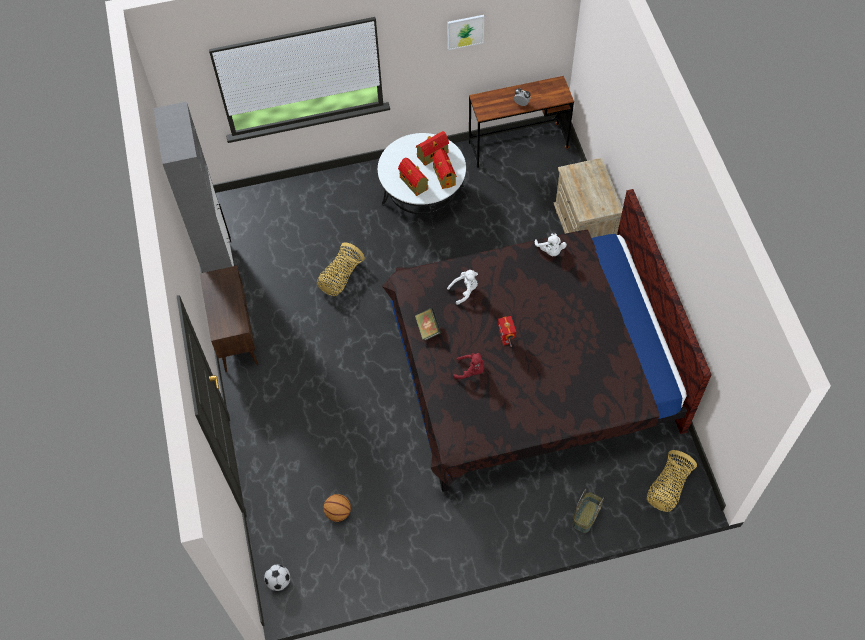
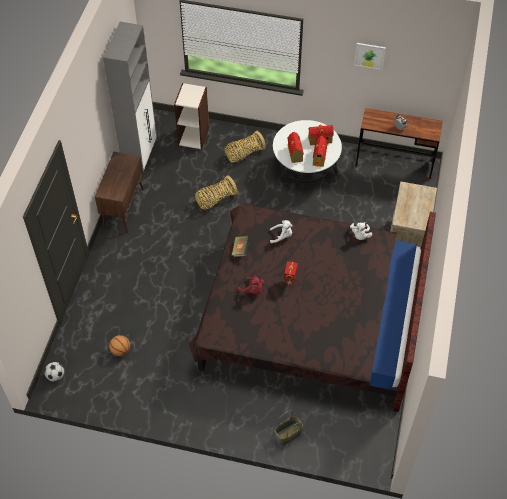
camera: 25 degrees right, 5 degrees down
basket [647,450,697,512] -> basket moved to [225,131,266,163]
none -> bookcase [174,83,209,149]

